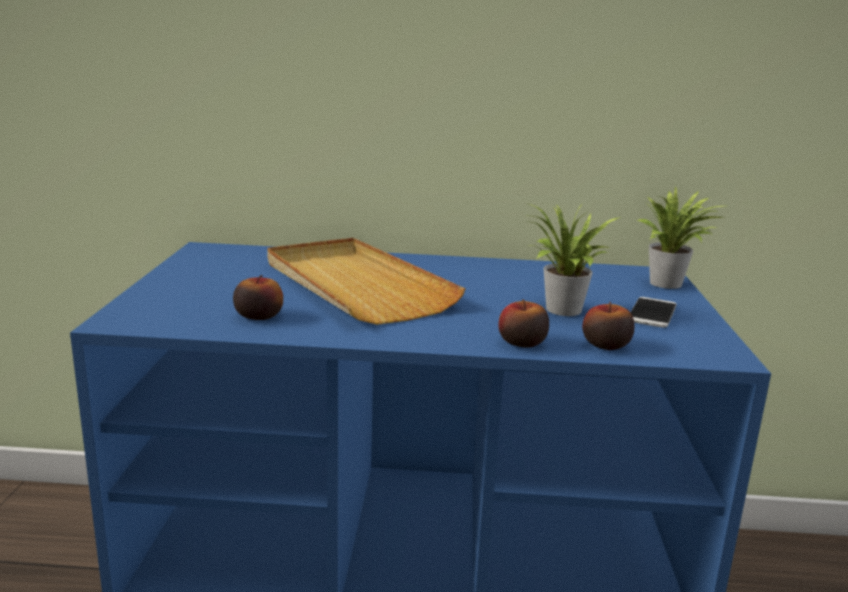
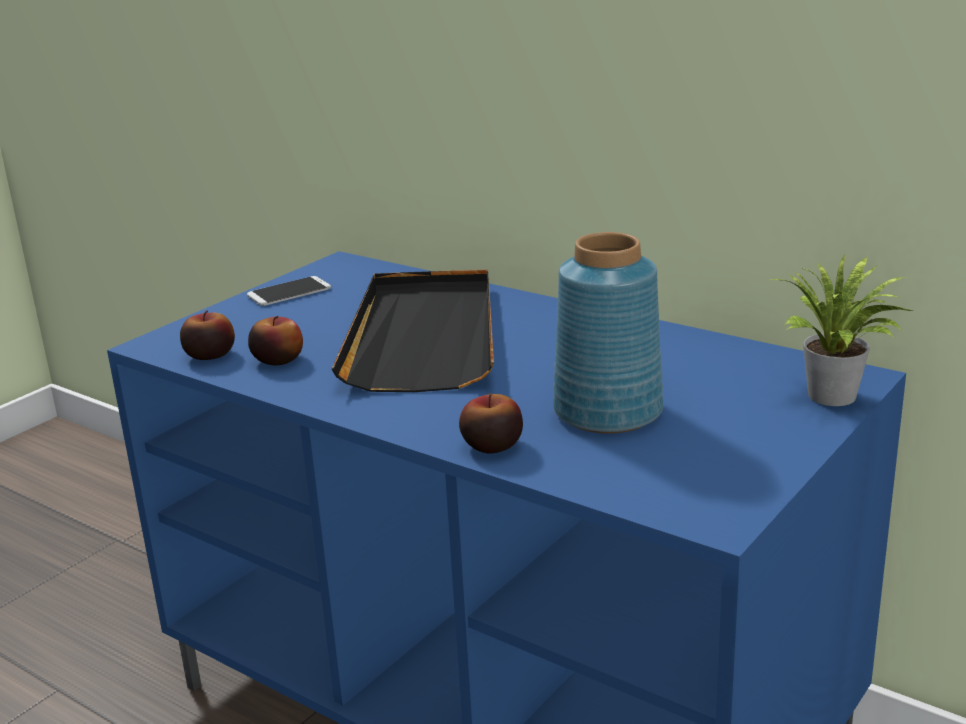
camera: 35 degrees right, 5 degrees up
beige tray [267,238,466,325] -> black tray [332,269,494,392]
potted plant [526,202,621,316] -> blue vase [553,232,663,434]
apple [582,302,634,350] -> apple moved to [180,310,235,360]
phone [630,297,677,328] -> phone moved to [247,276,331,306]

